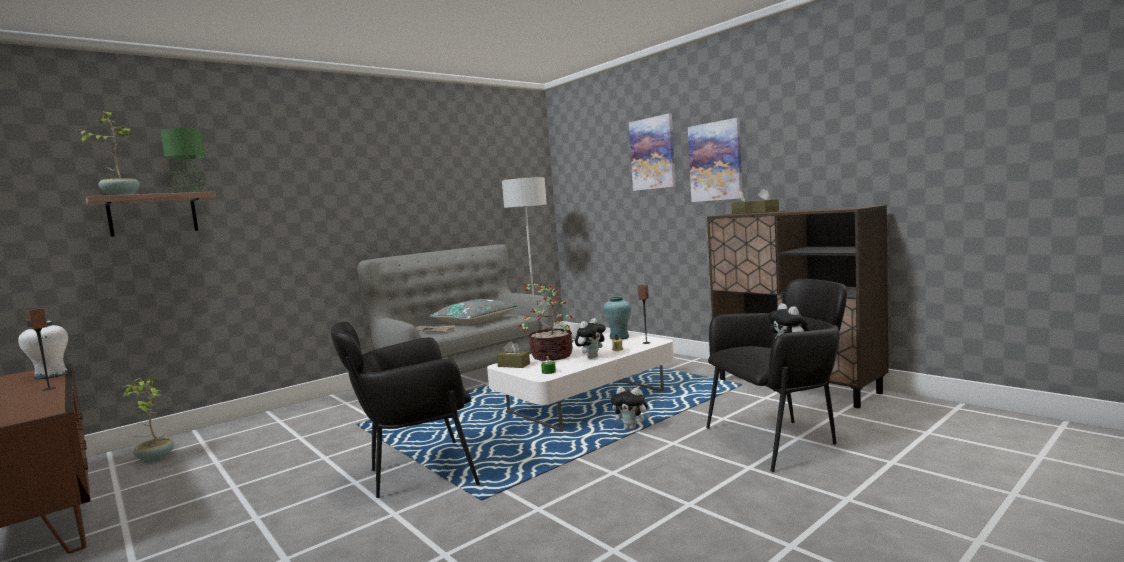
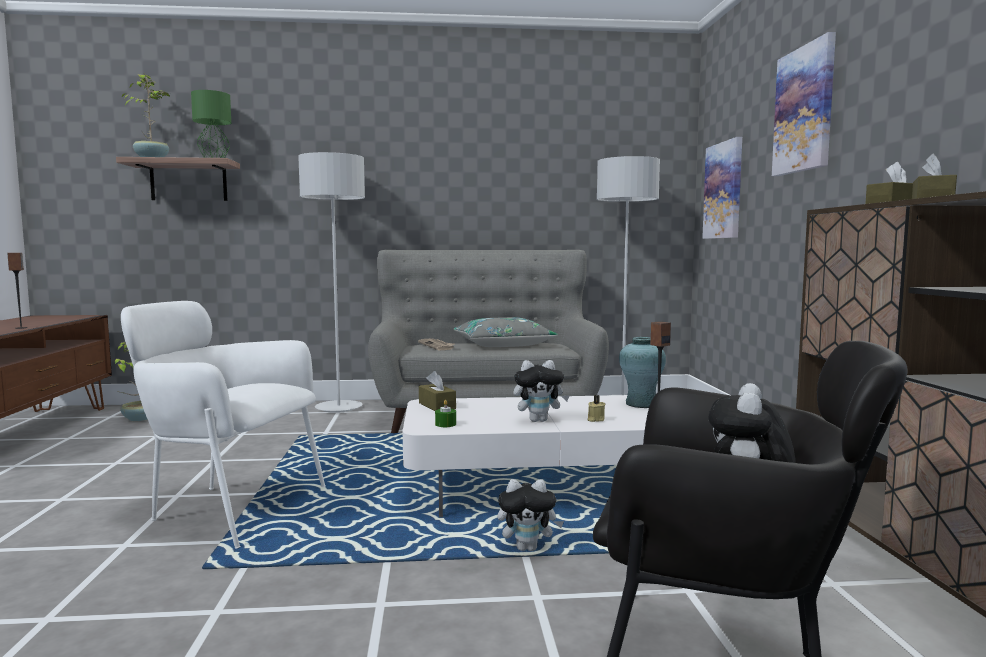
camera: 35 degrees right, 0 degrees up
white vase [18,321,68,380] -> none
black armchair [331,322,480,498] -> white armchair [121,301,325,549]
potted plant [518,281,573,361] -> none
plush toy [611,387,650,430] -> plush toy turned 60 degrees counterclockwise [498,479,564,551]
picture [688,118,742,202] -> picture moved to [702,137,742,239]
none -> grey floor lamp [298,152,365,413]

